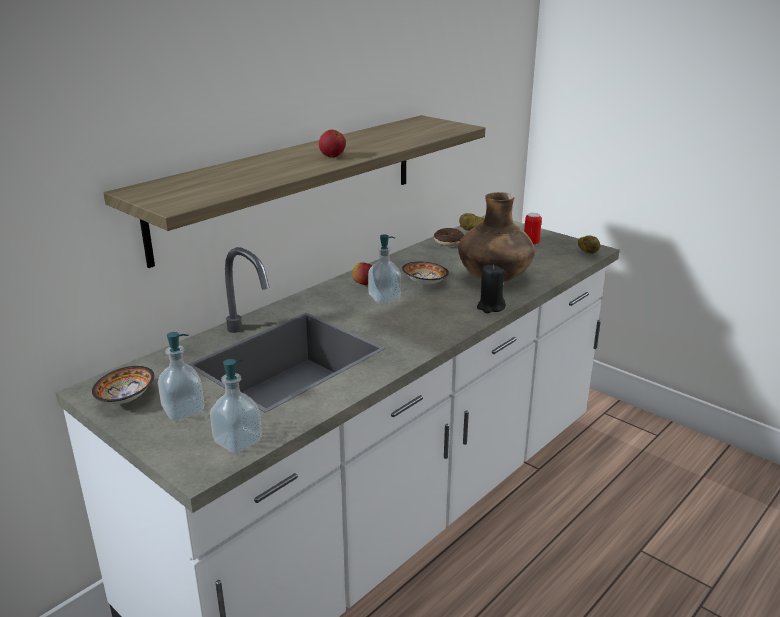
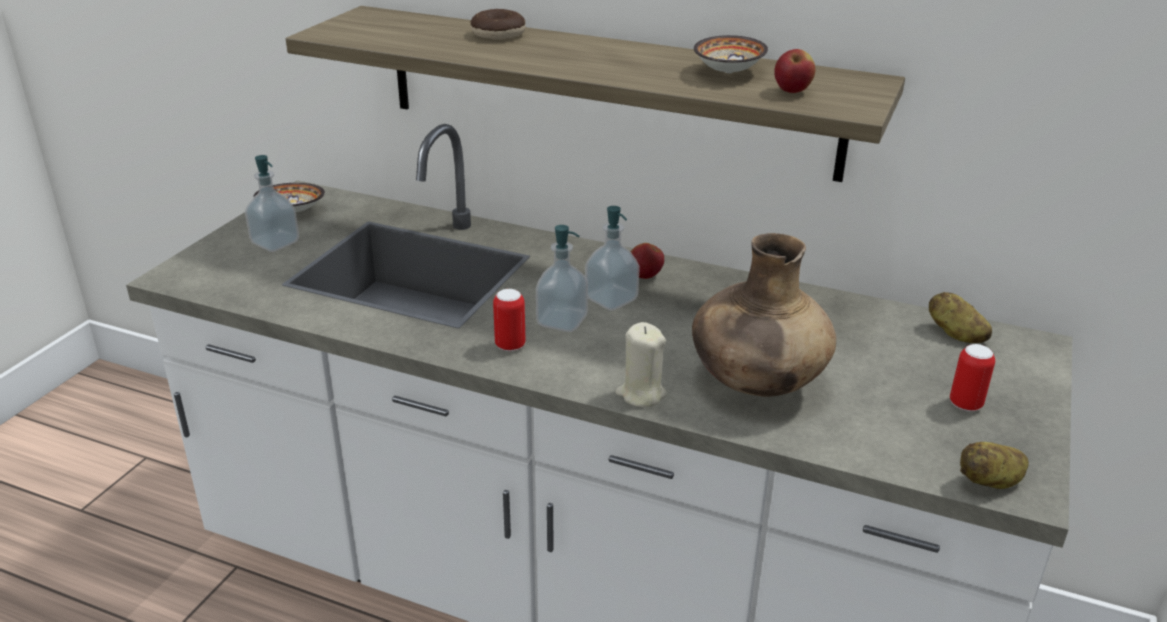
camera: 70 degrees right, 5 degrees up
soap dispenser [210,359,262,454] -> soap dispenser moved to [536,225,588,332]
apple [319,130,346,157] -> apple moved to [774,49,816,93]
bowl [402,262,449,284] -> bowl moved to [694,35,768,73]
donut [434,228,464,246] -> donut moved to [470,9,526,40]
black candle [477,264,506,313] -> beige candle [615,322,667,407]
none -> can [493,289,525,351]

